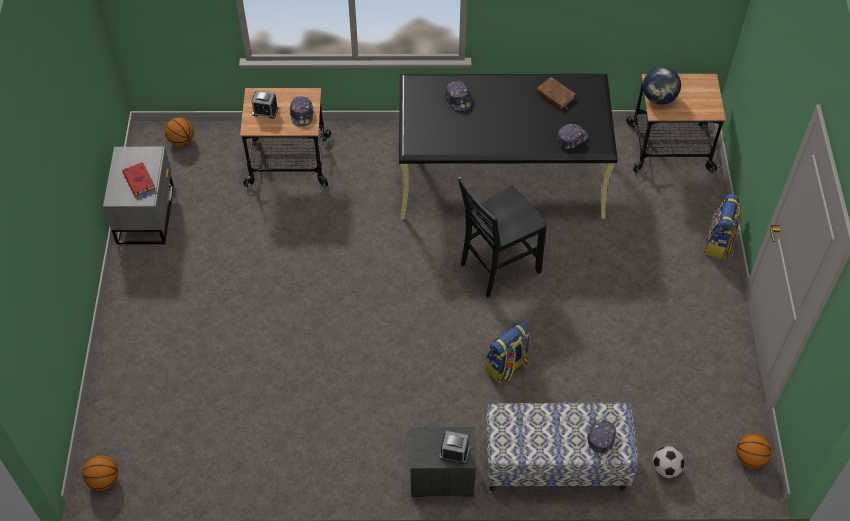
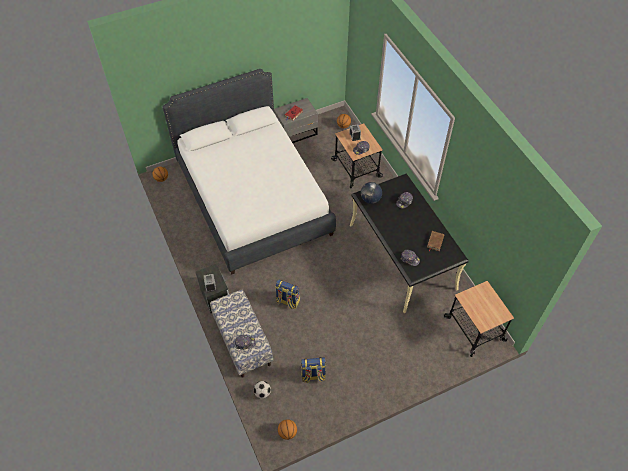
camera: 65 degrees right, 0 degrees up
black chair [458,176,547,297] -> none
globe [643,67,681,105] -> globe moved to [361,182,382,204]
backpack [704,194,741,259] -> backpack moved to [301,357,326,383]
none -> white bed [163,69,336,274]

